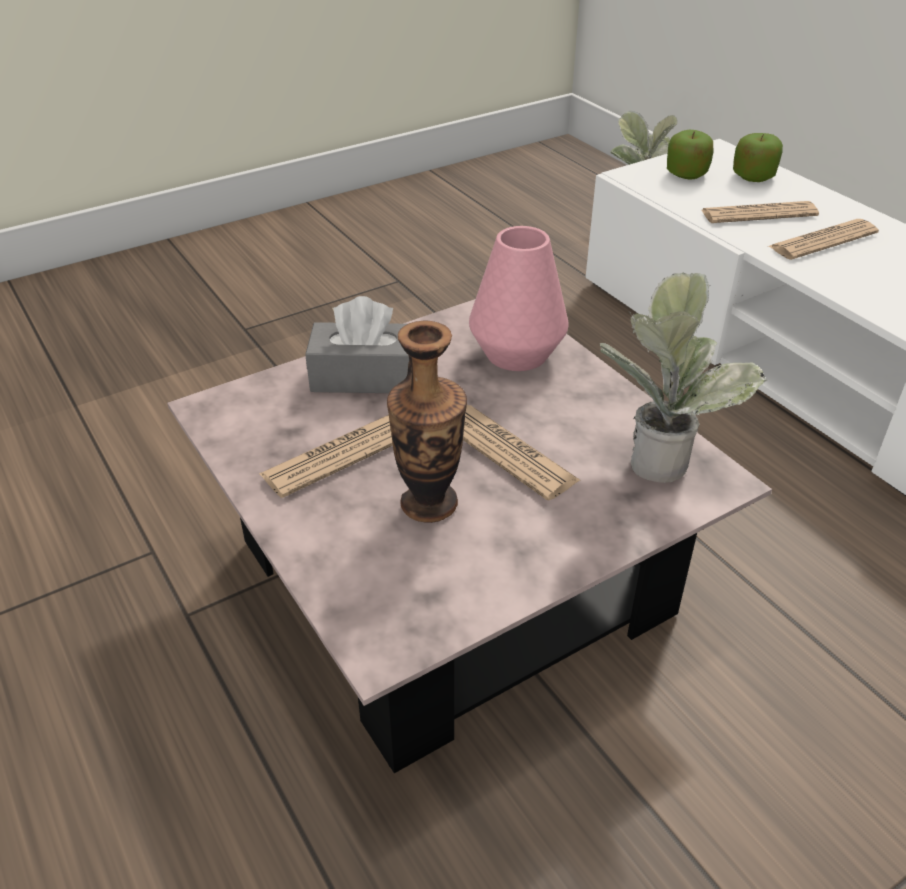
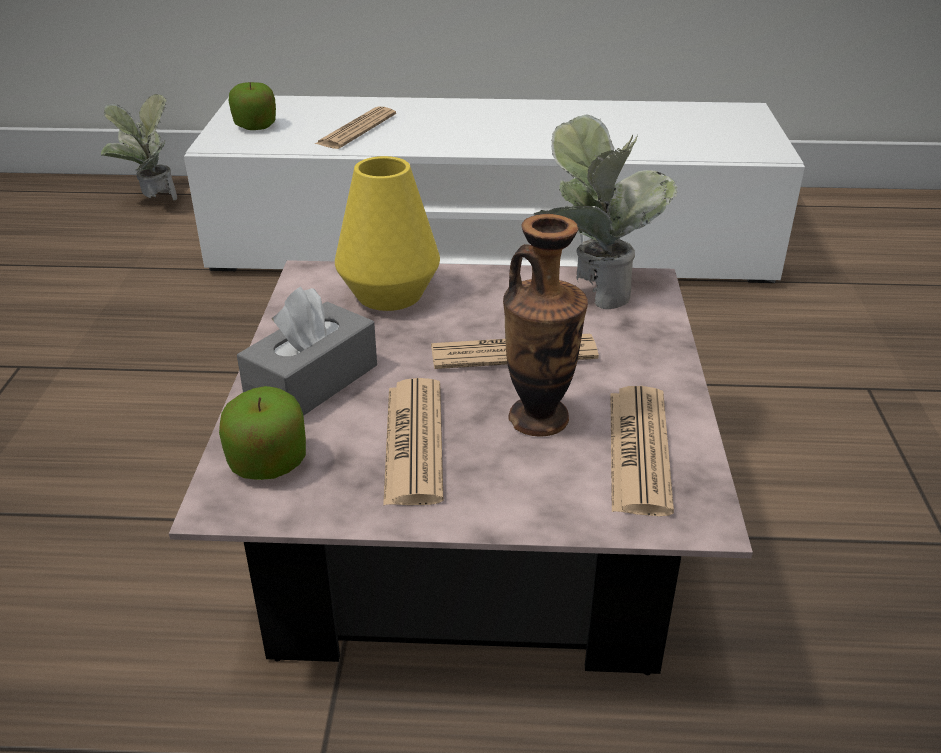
camera: 55 degrees left, 5 degrees down
pink vase [469,226,568,371] -> yellow vase [335,156,440,311]
apple [733,133,783,182] -> apple moved to [219,386,306,480]
newspaper [769,219,879,260] -> newspaper moved to [610,386,674,516]

